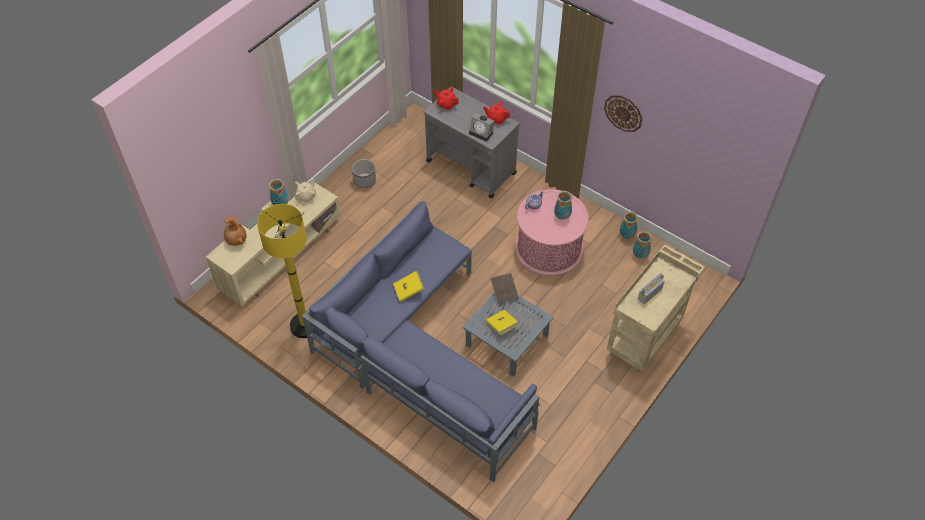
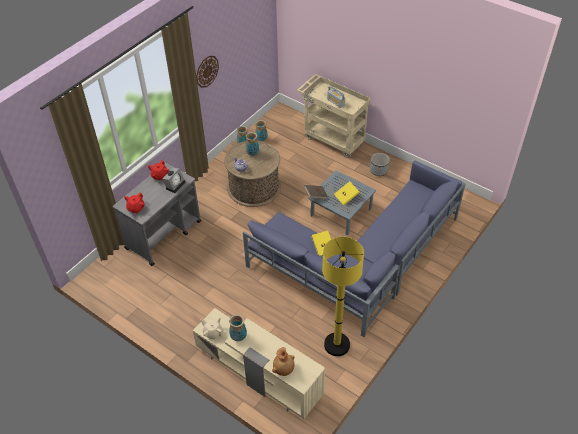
camera: 90 degrees left, 5 degrees down
planter [351,159,376,188] -> planter moved to [370,153,390,176]
pink coffee table [515,189,589,276] -> brown coffee table [224,140,281,207]

